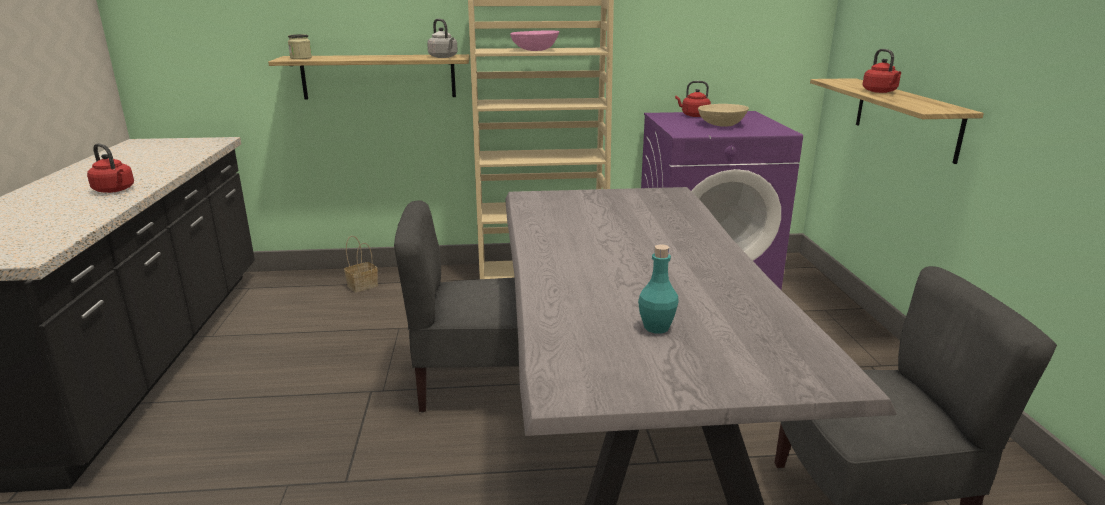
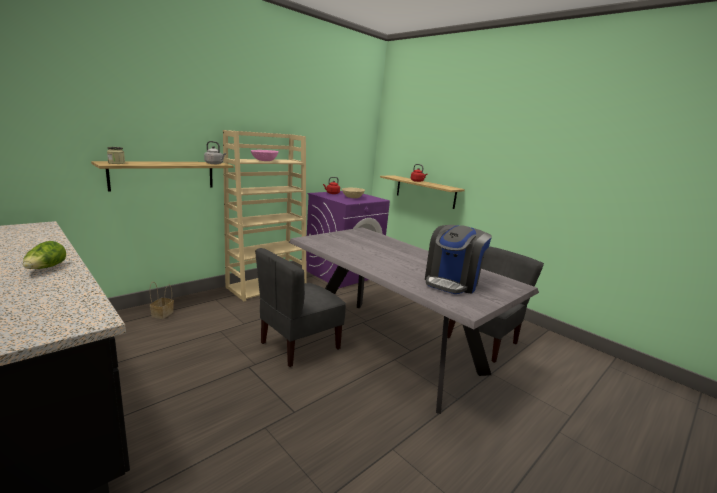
camera: 40 degrees left, 5 degrees down
red kettle [87,143,134,193] -> lettuce [23,241,66,269]
turquoise bottle [638,245,679,333] -> coffee machine [425,225,492,294]

